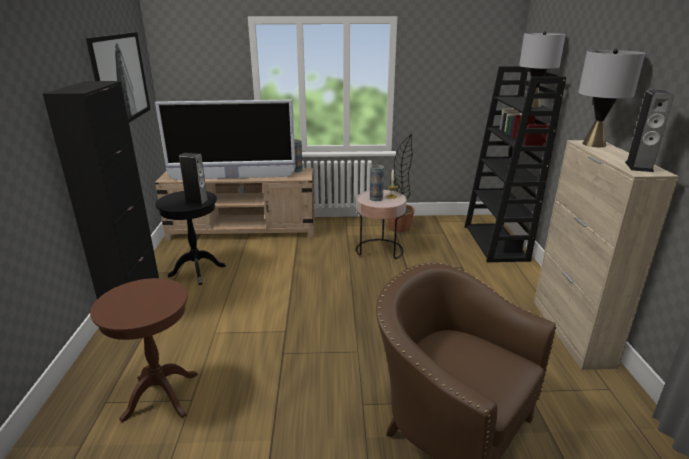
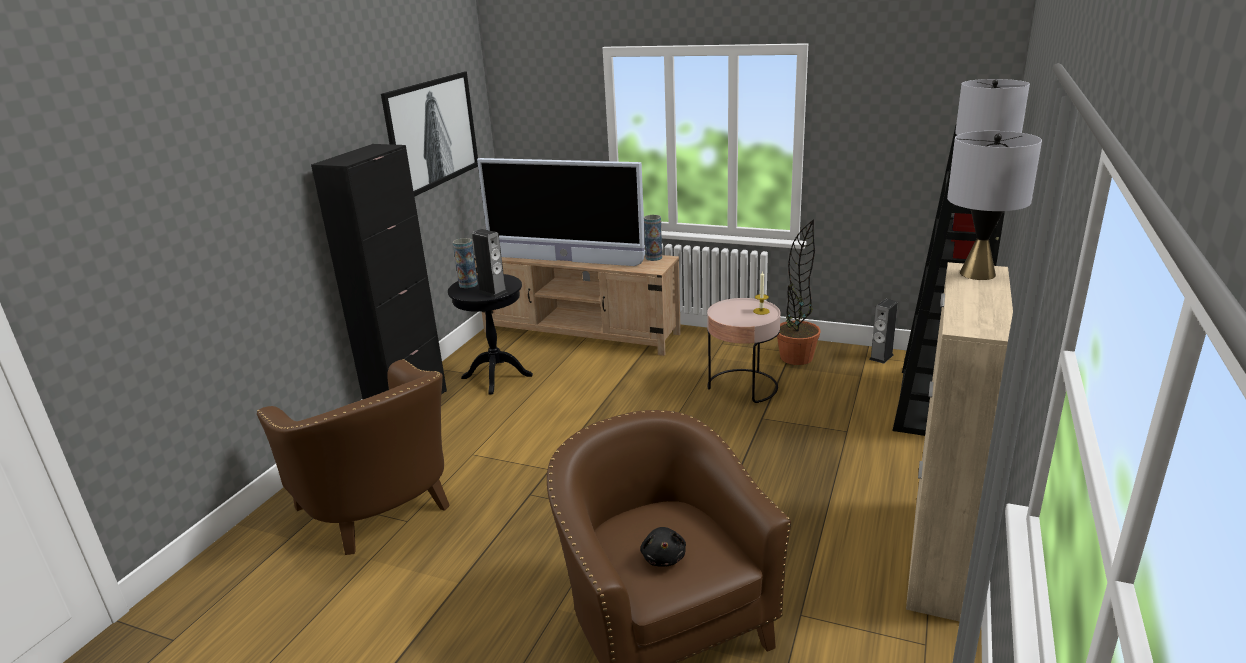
camera: 25 degrees right, 0 degrees up
brown side table [90,278,198,422] -> brown armchair [257,359,450,555]
vase [370,165,384,201] -> vase moved to [453,238,478,288]
speaker [625,89,674,172] -> speaker moved to [869,299,898,364]
none -> black plush toy [640,527,686,567]

